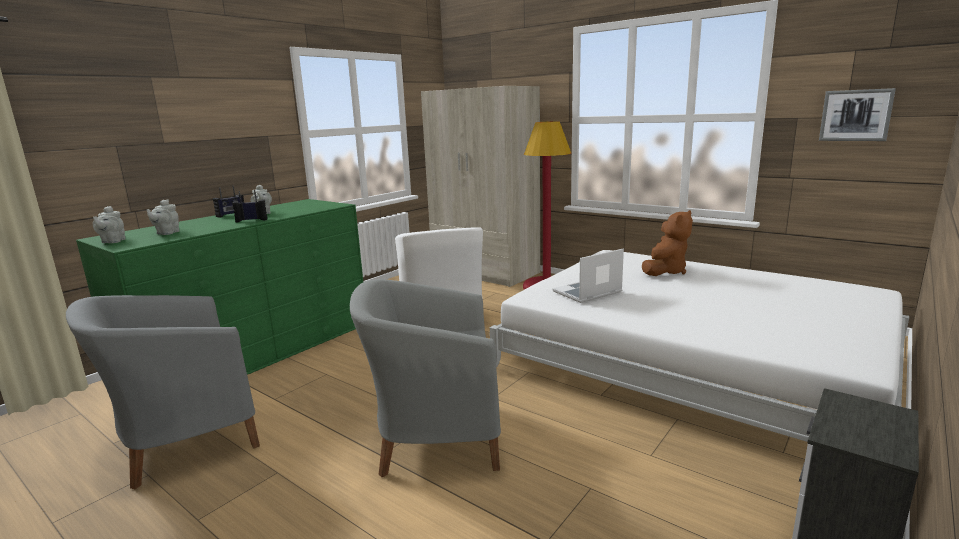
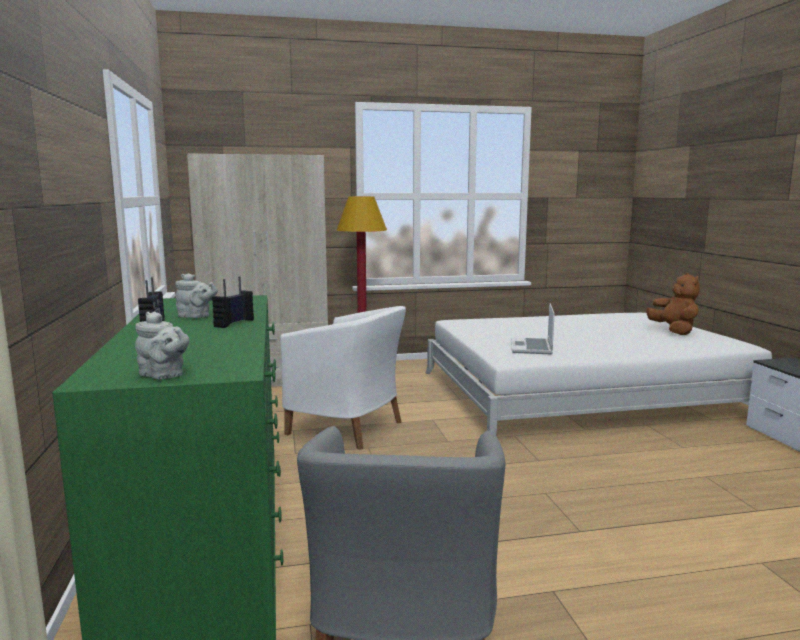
camera: 50 degrees left, 5 degrees down
grey teapot [146,199,180,235] -> none
grey armchair [350,279,501,477] -> none
brown plush toy [642,210,693,276] -> brown plush toy moved to [646,273,700,335]
picture [819,88,896,141] -> none

